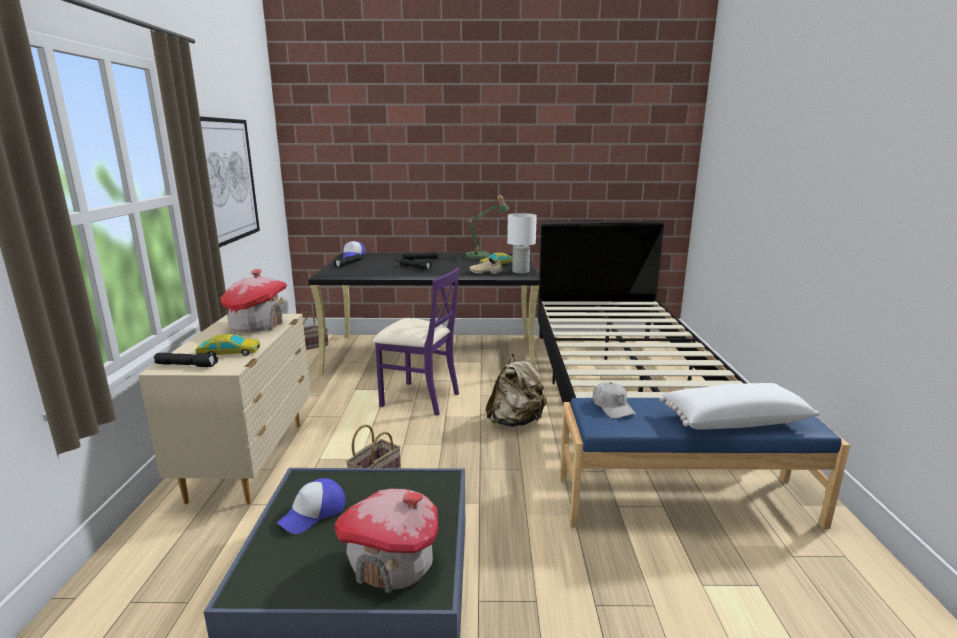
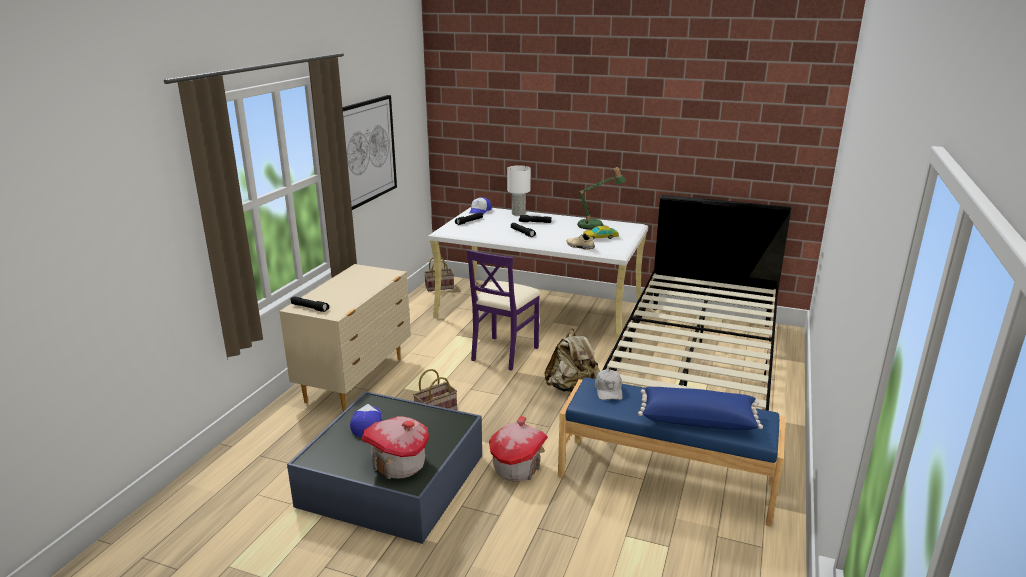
camera: 20 degrees right, 5 degrees up
toy car [195,334,260,356] -> none
toy house [220,269,287,333] -> toy house moved to [489,416,548,482]
cap [277,478,346,534] -> cap turned 120 degrees clockwise [350,404,382,437]
black desk [308,253,540,376] -> white desk [428,207,648,342]
purple chair [373,267,460,416] -> purple chair turned 75 degrees clockwise [467,249,541,371]
white table lamp [507,213,537,274] -> white table lamp moved to [507,165,531,216]
white pillow [659,383,819,429] -> blue pillow [638,387,763,430]

